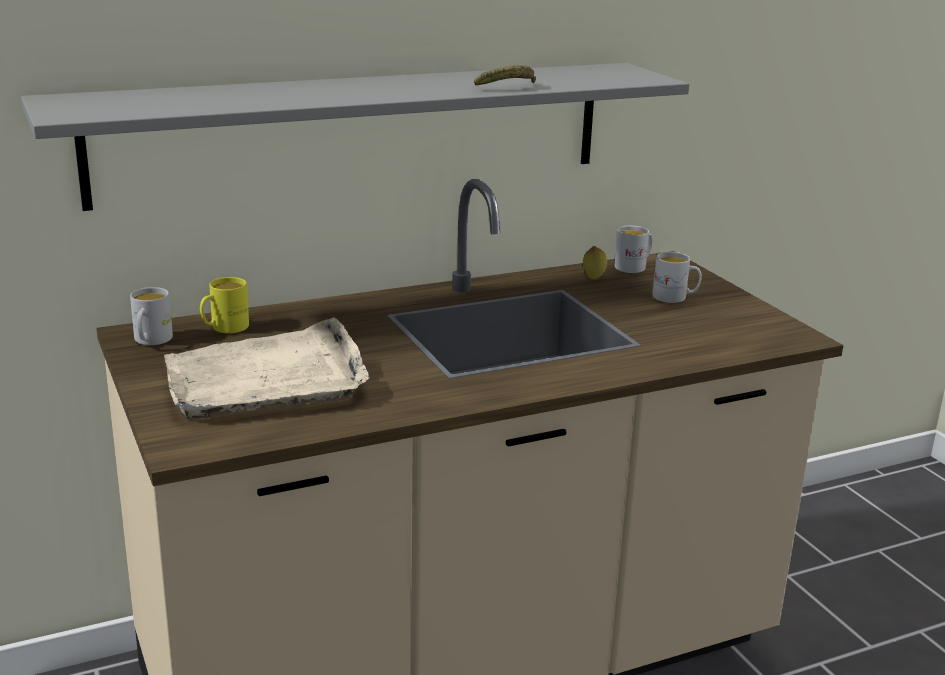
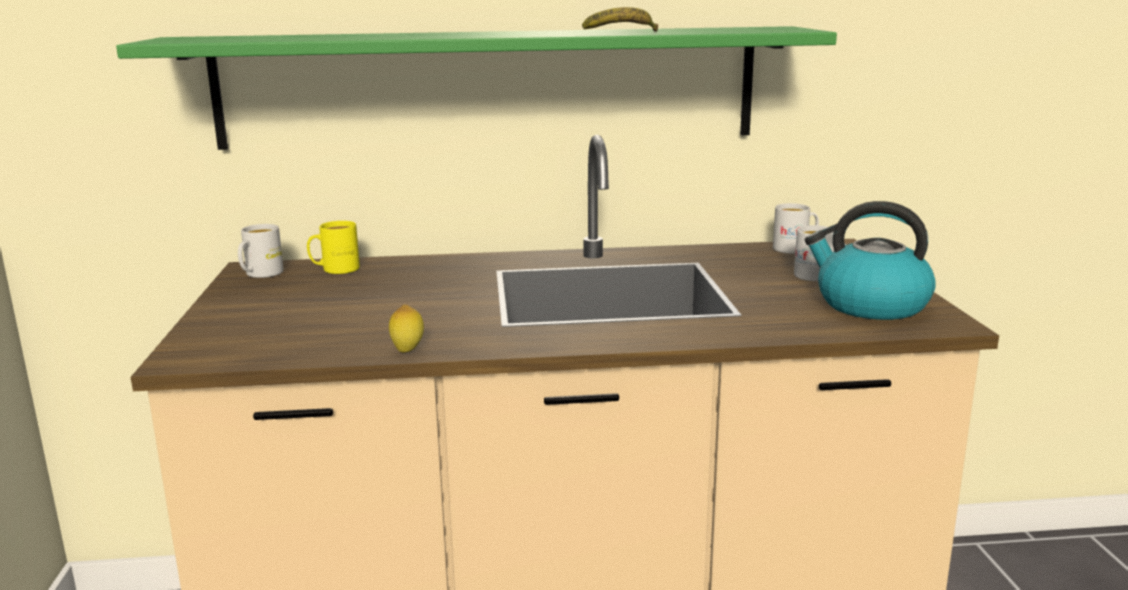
camera: 20 degrees right, 5 degrees down
grey shelf [21,63,689,211] -> green shelf [116,26,837,150]
beige tray [164,317,370,419] -> none
lemon [583,246,607,279] -> lemon moved to [389,304,424,353]
none -> kettle [805,201,936,320]

